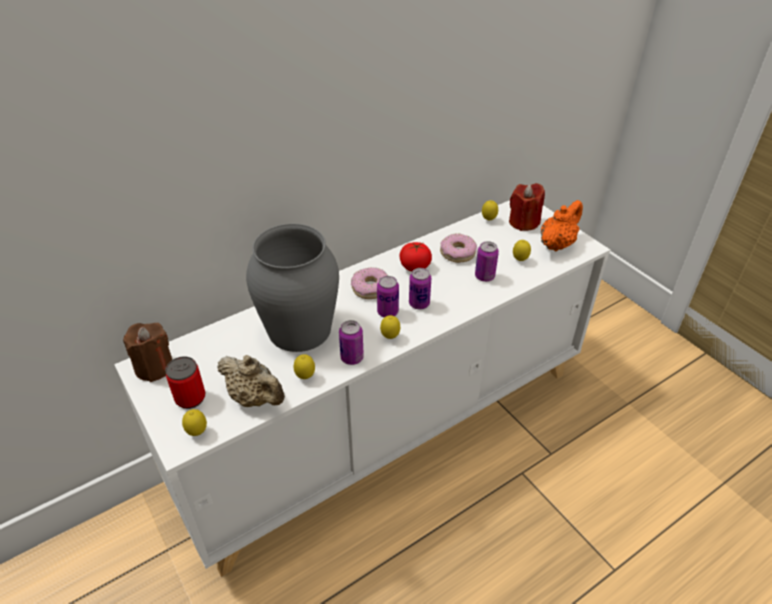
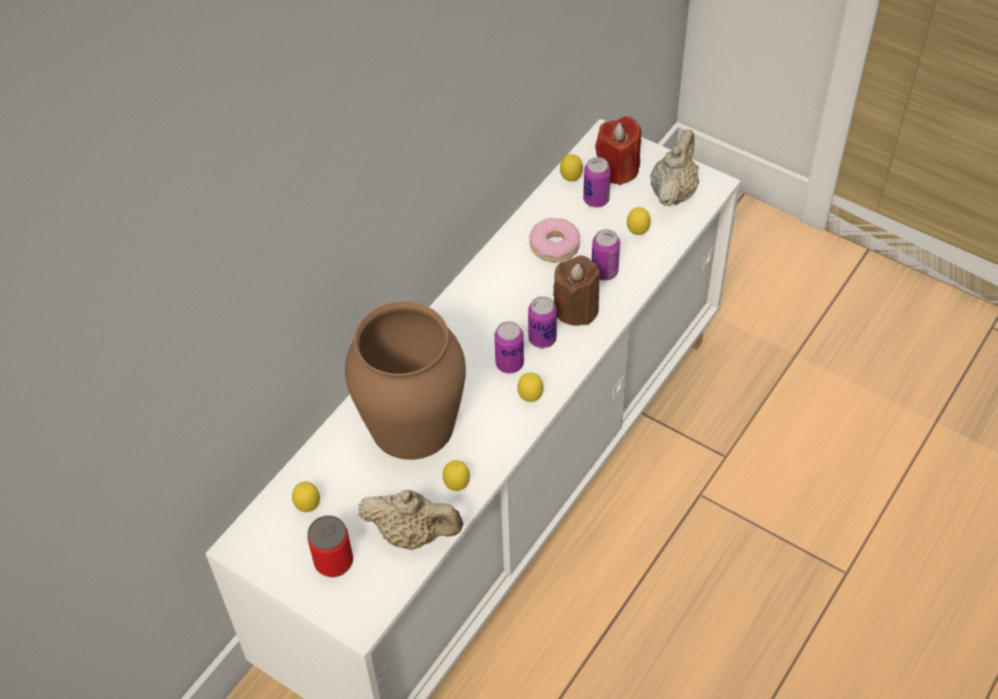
camera: 20 degrees left, 10 degrees up
brown candle [123,323,173,382] -> brown candle moved to [553,255,601,326]
lemon [182,409,207,436] -> lemon moved to [292,481,320,512]
grey vase [246,224,339,352] -> brown vase [345,301,466,460]
can [339,320,364,365] -> can moved to [583,157,611,207]
donut [351,268,388,299] -> none
tomato [399,242,432,271] -> none
orange teapot [541,200,583,251] -> beige teapot [650,129,699,206]

